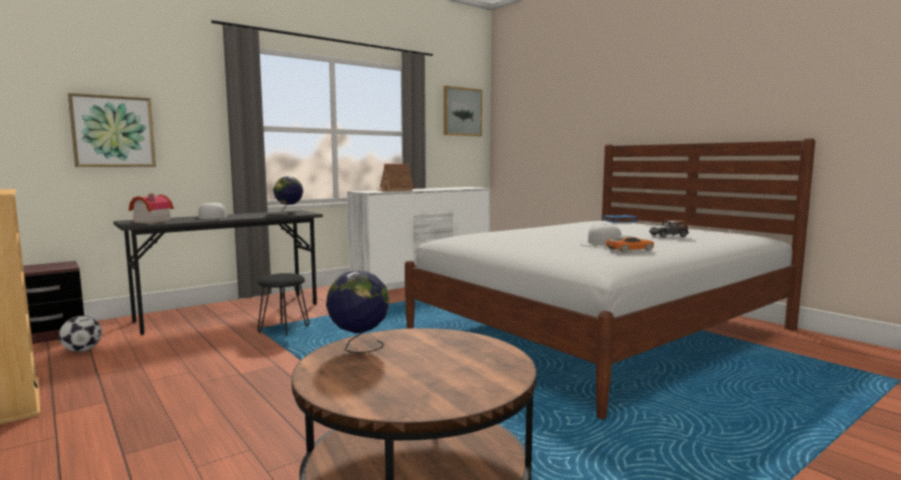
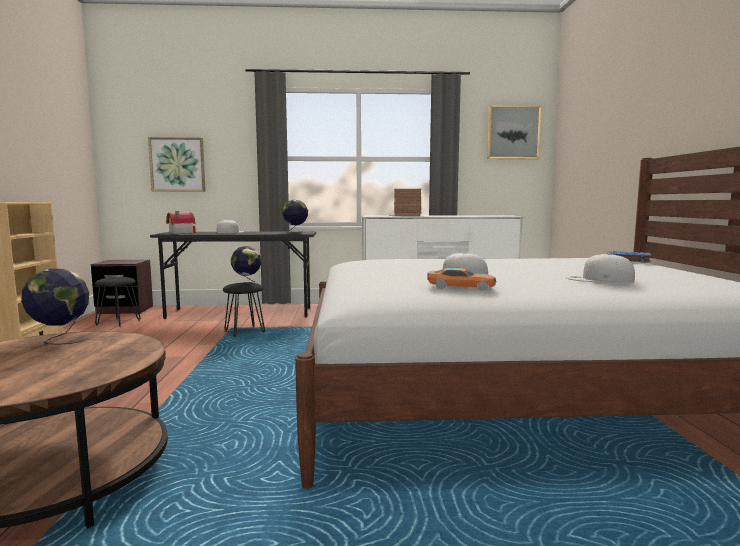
camera: 35 degrees right, 0 degrees up
football [59,316,102,352] -> black stool [95,277,141,327]
toy car [649,220,689,238] -> white cap [566,254,635,284]
none -> globe [231,246,261,286]

